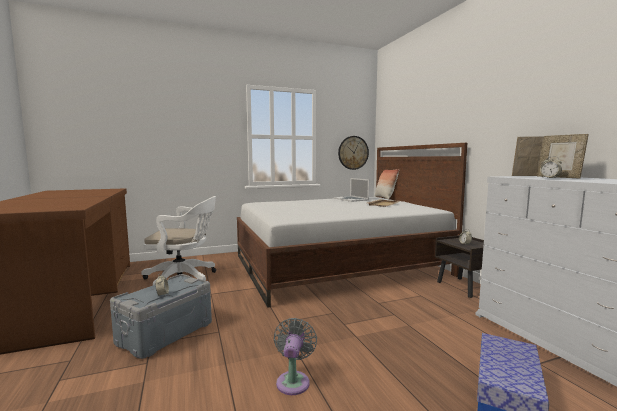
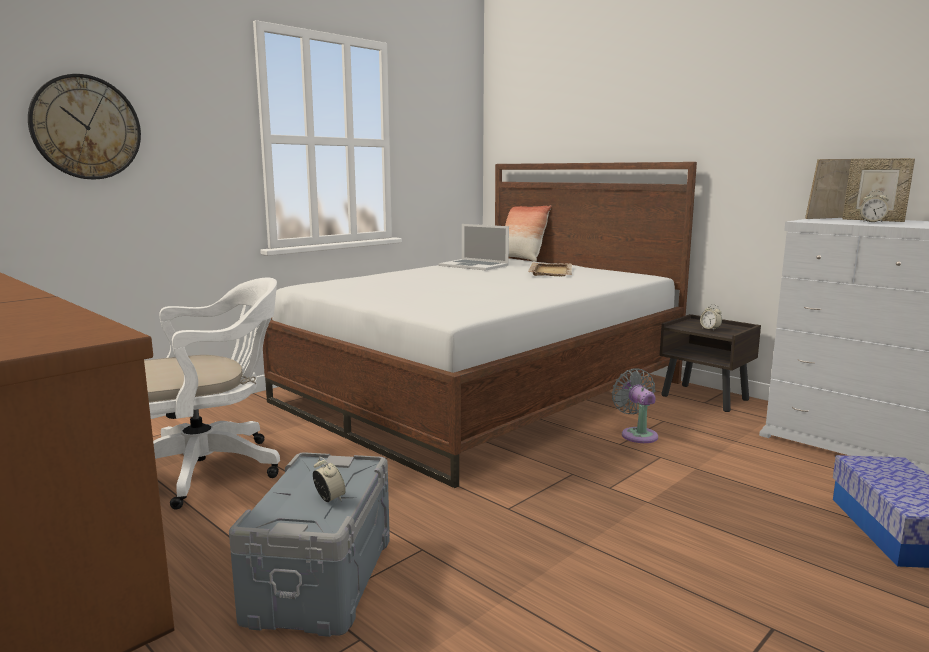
camera: 25 degrees left, 5 degrees up
grey fan [274,318,317,395] -> grey fan moved to [612,368,658,443]
wall clock [338,136,369,170] -> wall clock moved to [28,74,141,179]

